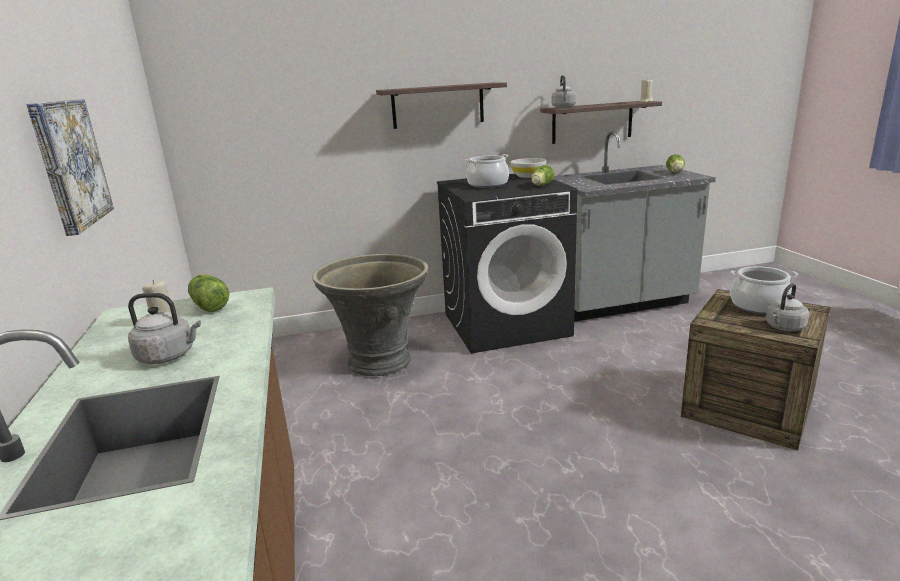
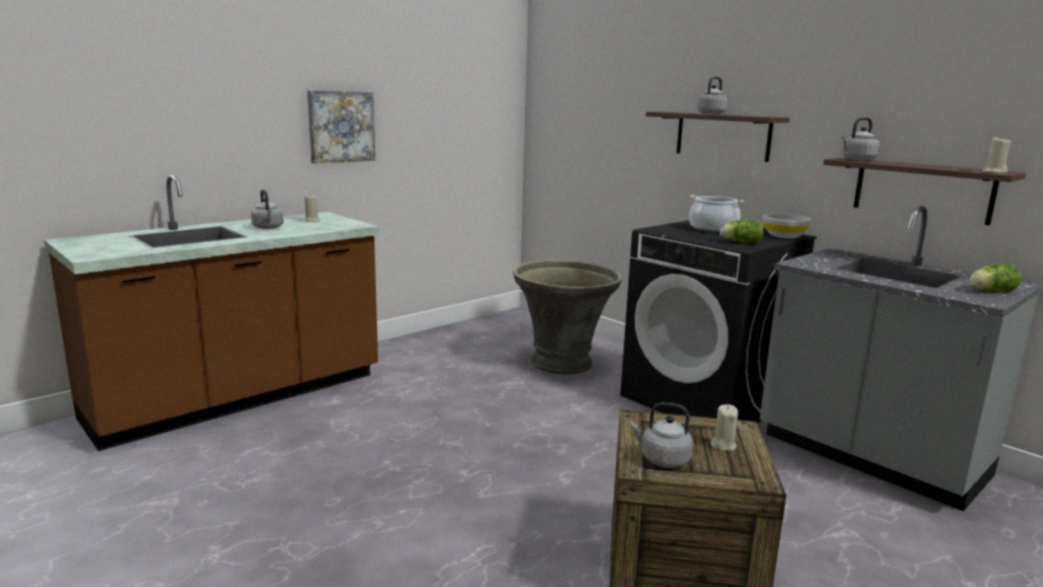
camera: 60 degrees right, 5 degrees down
lettuce [188,274,229,312] -> none
cooking pot [730,266,799,314] -> beige candle [711,404,738,451]
none -> grey kettle [697,76,729,114]

